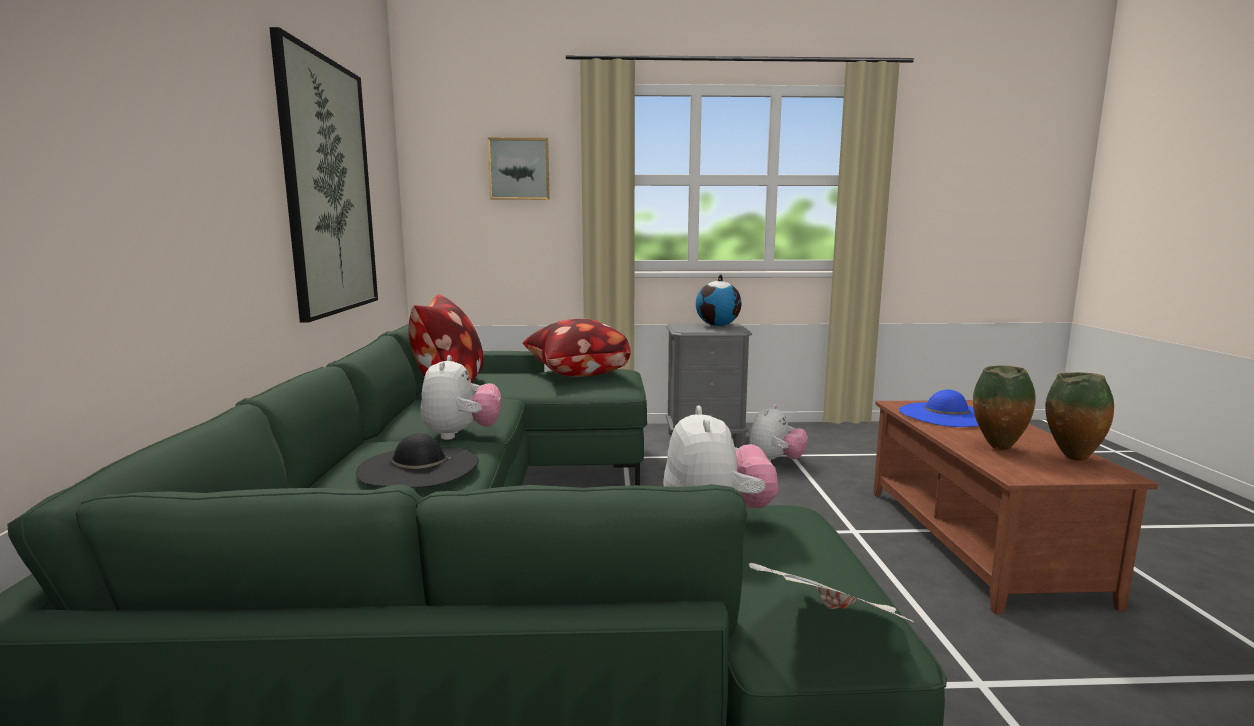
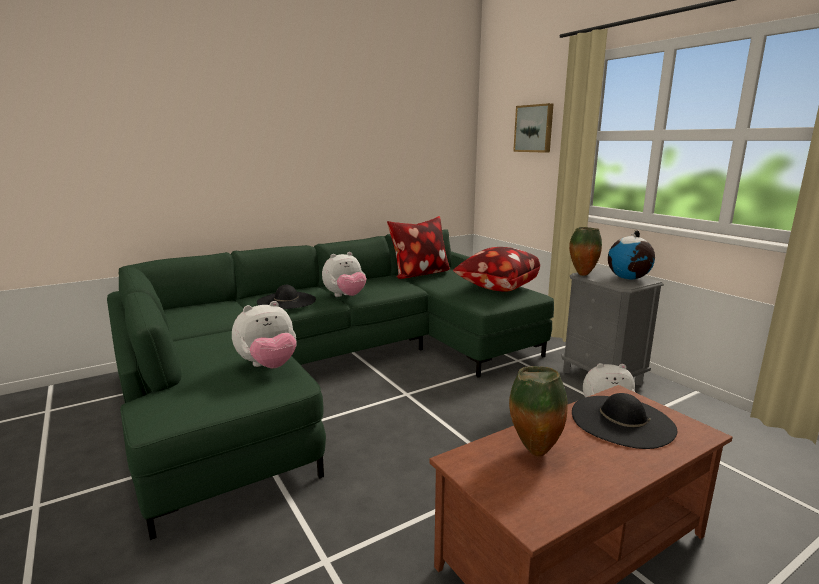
camera: 60 degrees right, 5 degrees up
picture [269,27,378,323] -> none
newspaper [749,563,918,625] -> none
blue hat [899,390,979,427] -> black hat [572,393,677,449]
vase [1045,372,1114,461] -> vase moved to [569,227,602,276]

